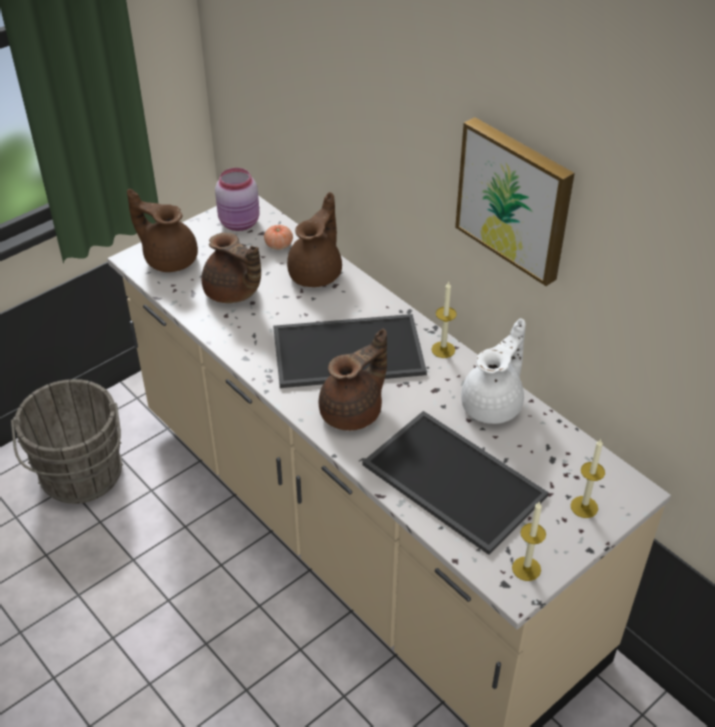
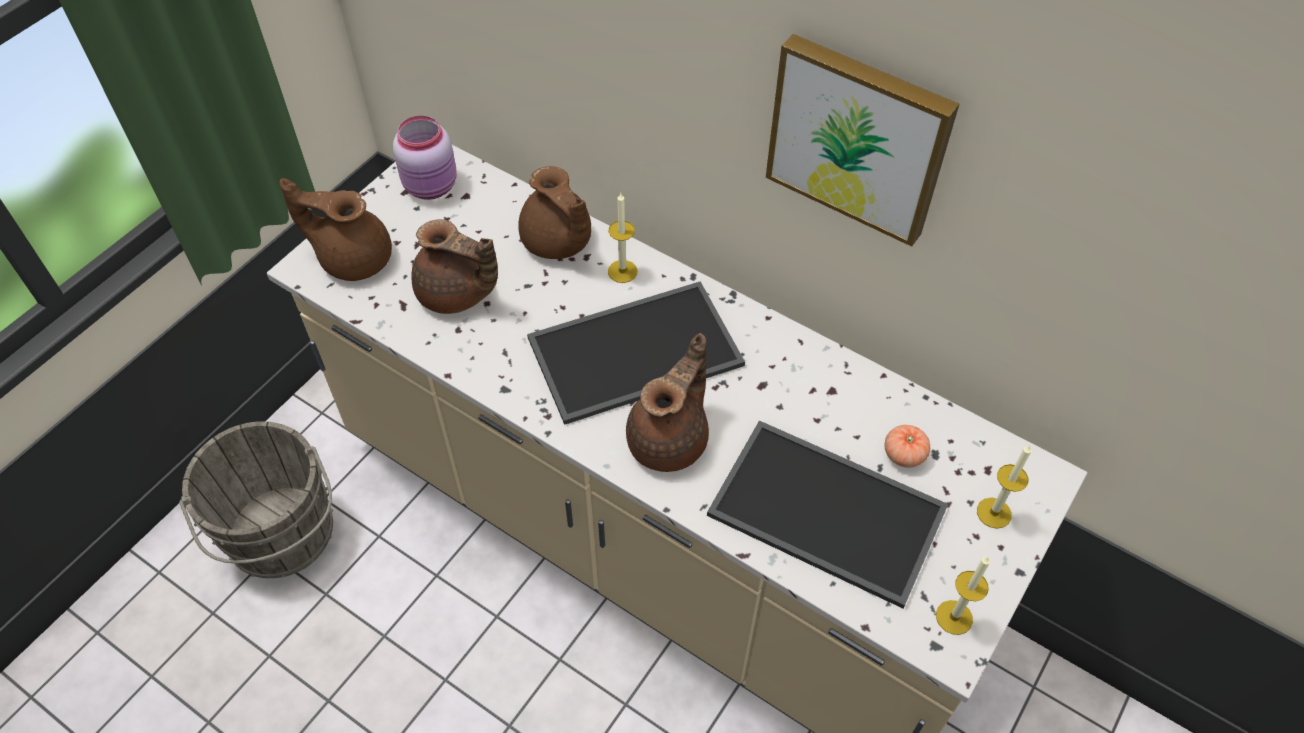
camera: 15 degrees left, 10 degrees up
tomato [264,225,293,250] -> tomato moved to [885,425,930,468]
brown teapot [287,192,342,287] -> brown teapot turned 135 degrees clockwise [518,166,591,259]
candle [432,282,457,358] -> candle moved to [608,193,637,283]
white teapot [461,318,526,424] -> none

